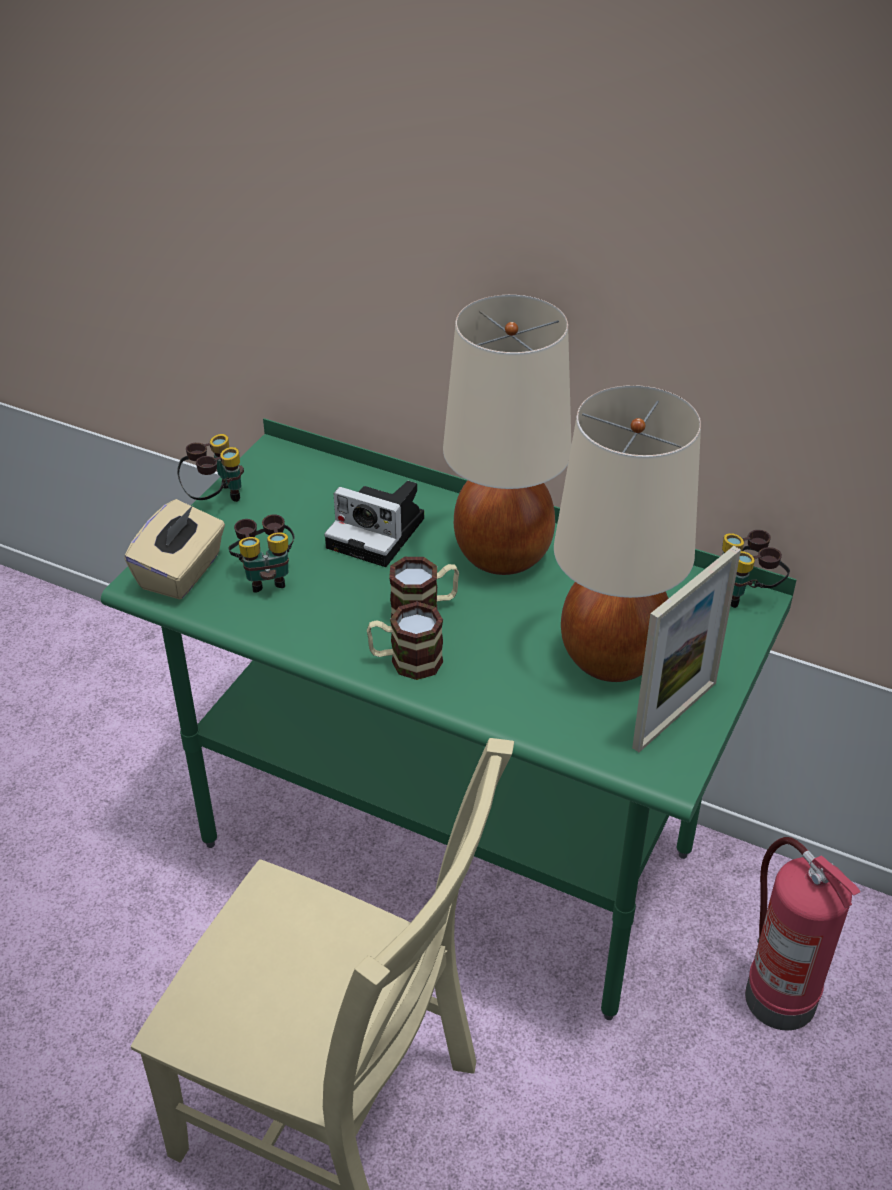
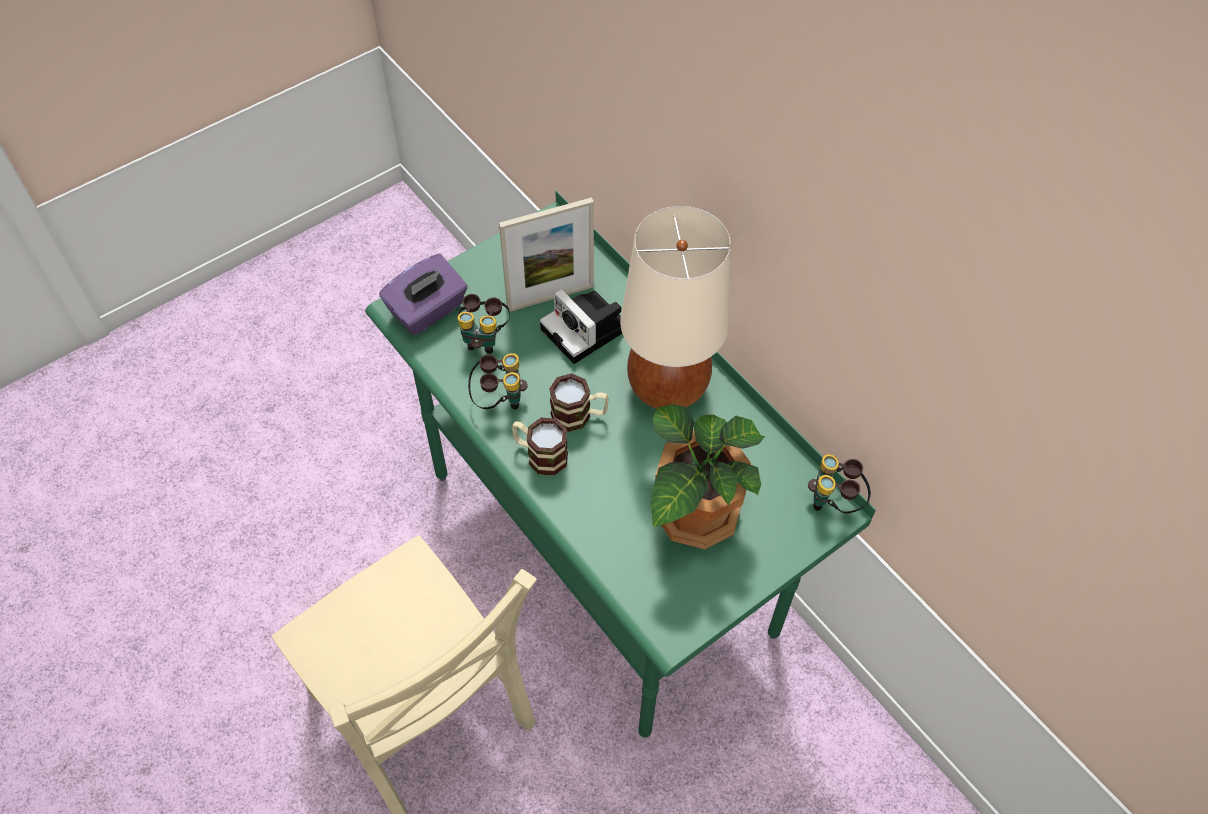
camera: 25 degrees right, 15 degrees up
beige tissue box [124,499,225,599] -> purple tissue box [379,254,468,335]
binoculars [177,434,244,502] -> binoculars moved to [468,353,528,410]
beige table lamp [554,385,701,682] -> potted plant [651,404,765,550]
picture frame [632,546,741,752] -> picture frame moved to [499,197,594,312]
fire extinguisher [745,837,861,1031] -> none

